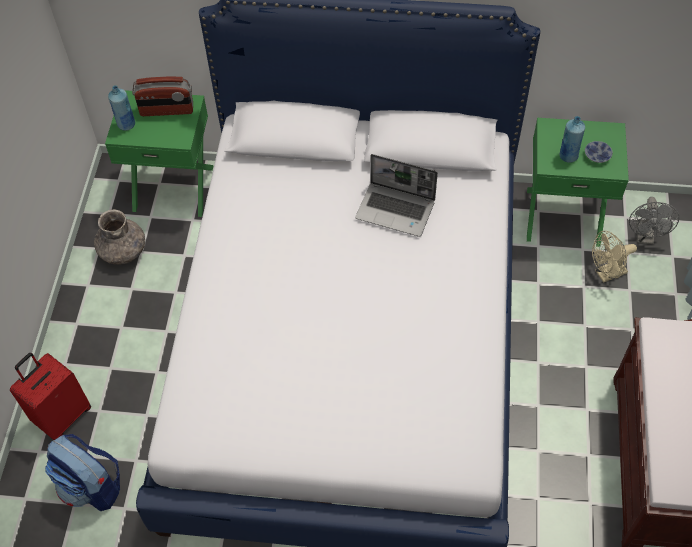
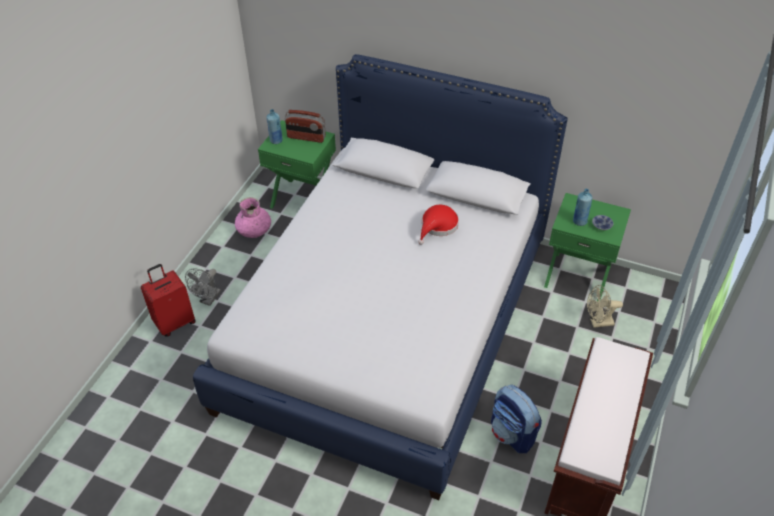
camera: 15 degrees right, 10 degrees down
backpack [45,434,120,511] -> backpack moved to [491,385,542,453]
grey vase [94,209,145,265] -> pink vase [235,197,271,238]
laptop [355,154,438,237] -> red hat [418,205,459,245]
grey fan [629,197,679,244] -> grey fan moved to [185,268,221,306]

